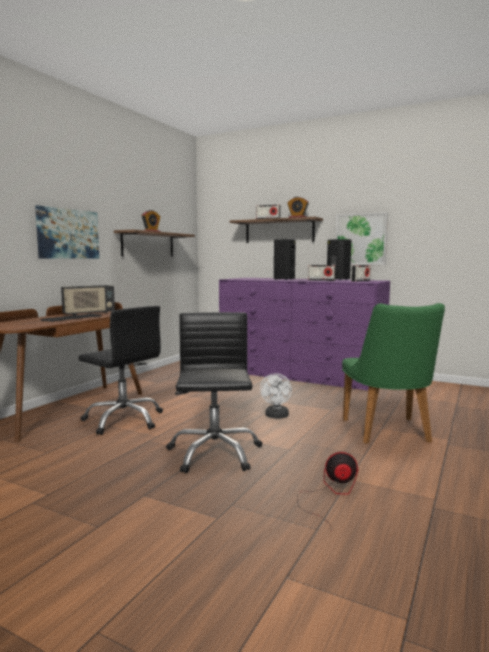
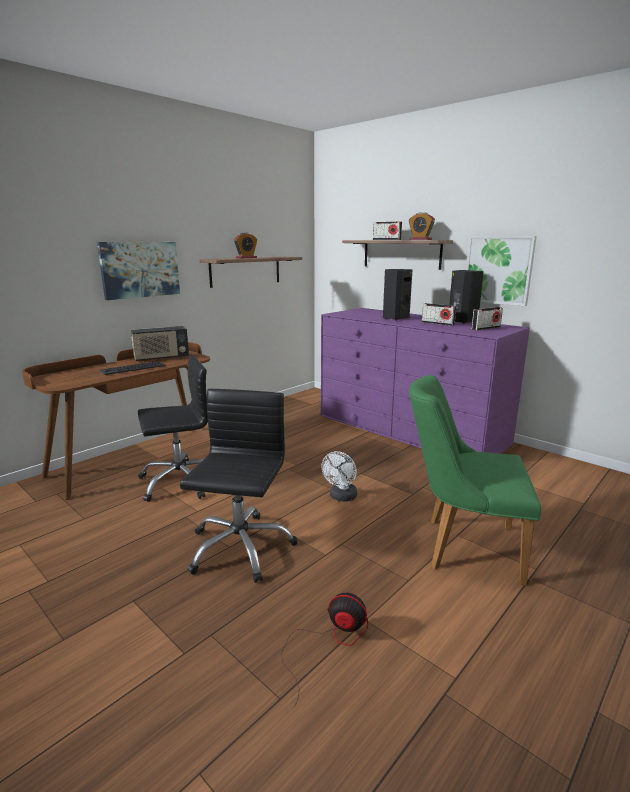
camera: 15 degrees right, 10 degrees up
black office chair [79,306,163,435] -> black office chair turned 75 degrees counterclockwise [138,355,208,502]
green chair [342,303,445,444] -> green chair turned 90 degrees clockwise [409,375,541,586]

